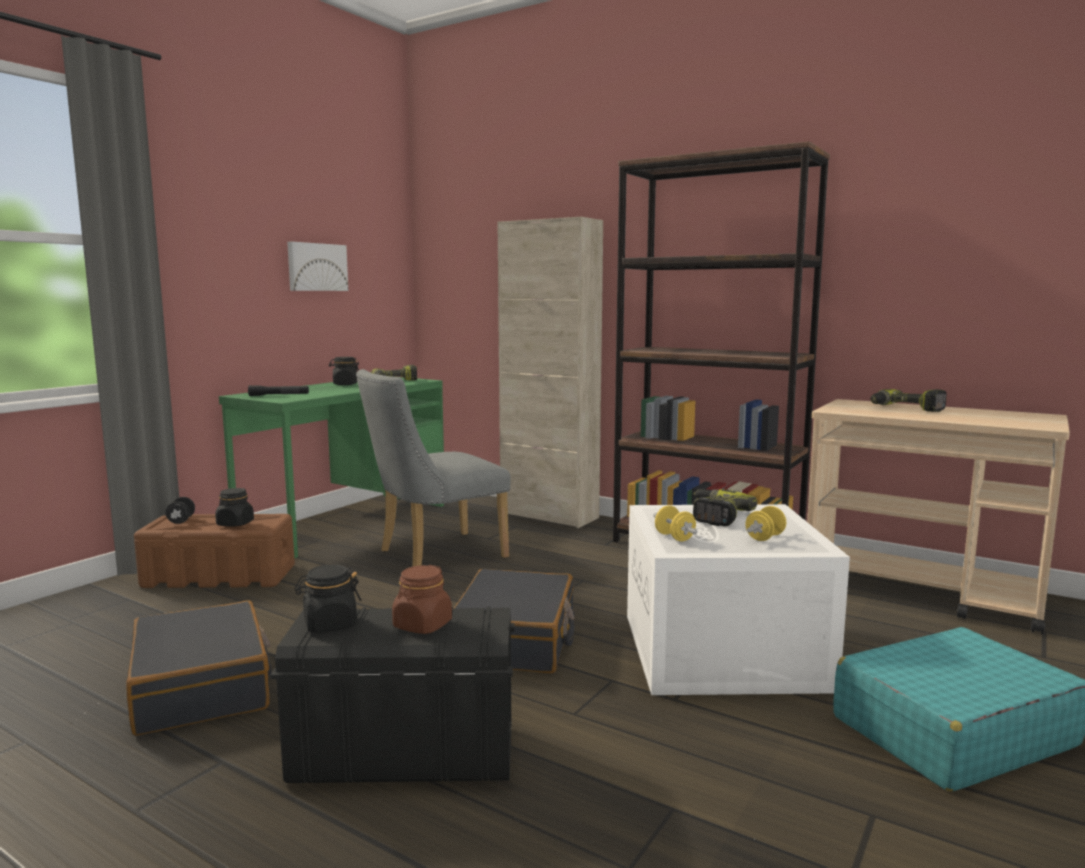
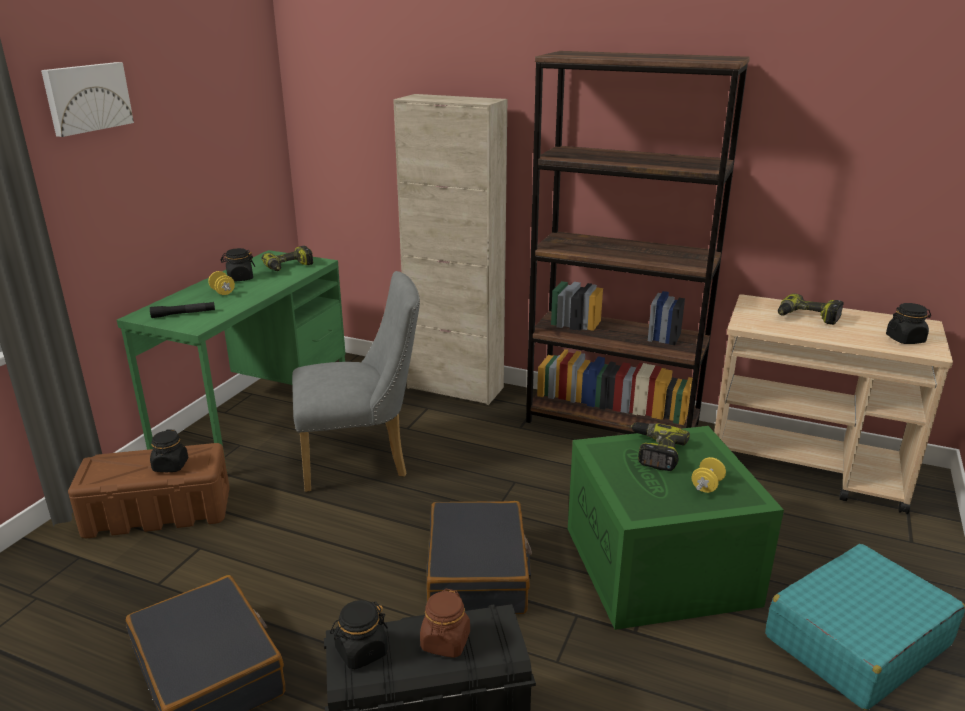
camera: 10 degrees left, 15 degrees up
black dumbbell [165,497,195,524] -> none
picture [287,242,348,291] -> picture moved to [41,62,134,137]
grey chair [356,369,511,567] -> grey chair turned 150 degrees counterclockwise [292,271,420,492]
white storage box [627,504,850,695] -> green storage box [568,426,784,630]
yellow dumbbell [654,505,698,541] -> yellow dumbbell moved to [208,271,235,295]
none -> black jar [886,303,931,344]

